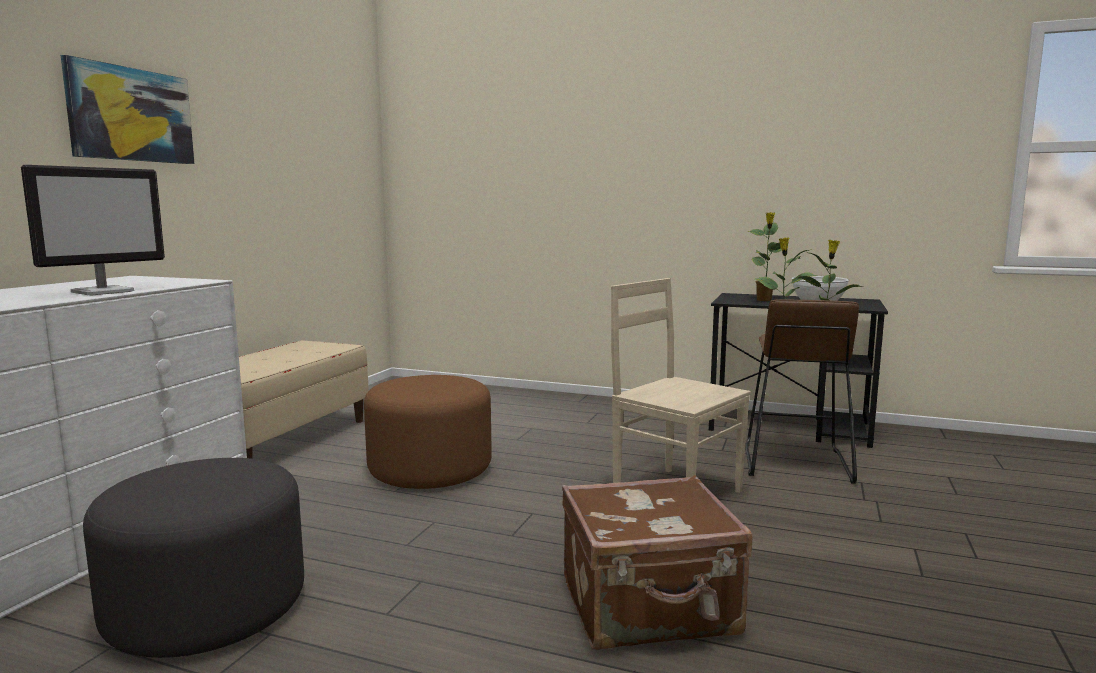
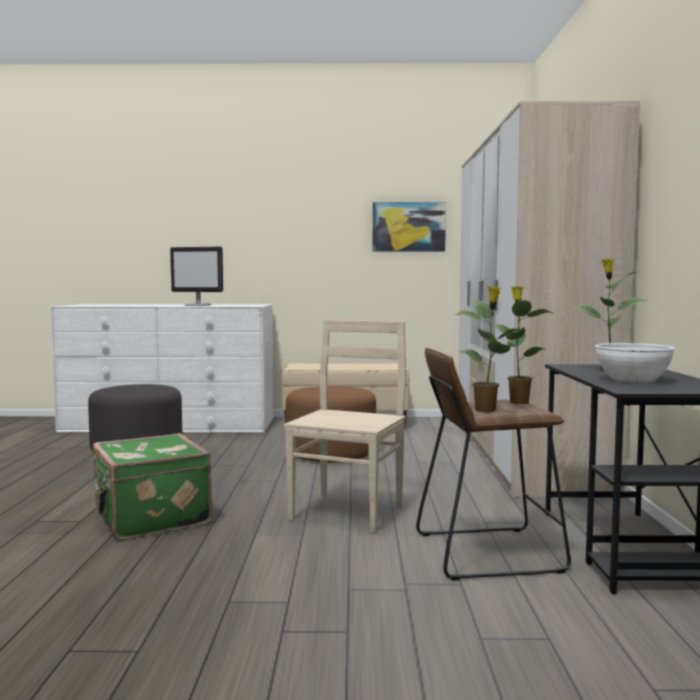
camera: 70 degrees right, 5 degrees down
picture [61,55,194,164] -> picture moved to [372,202,446,252]
brown suitcase [562,475,752,650] -> green suitcase [91,433,213,540]
none -> wardrobe [459,101,640,498]

